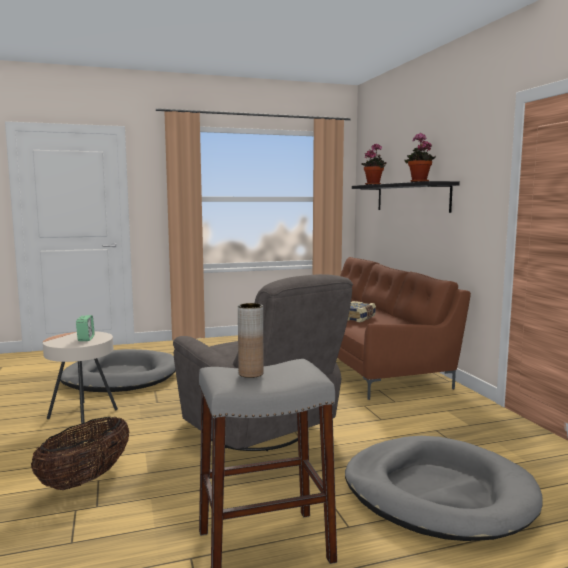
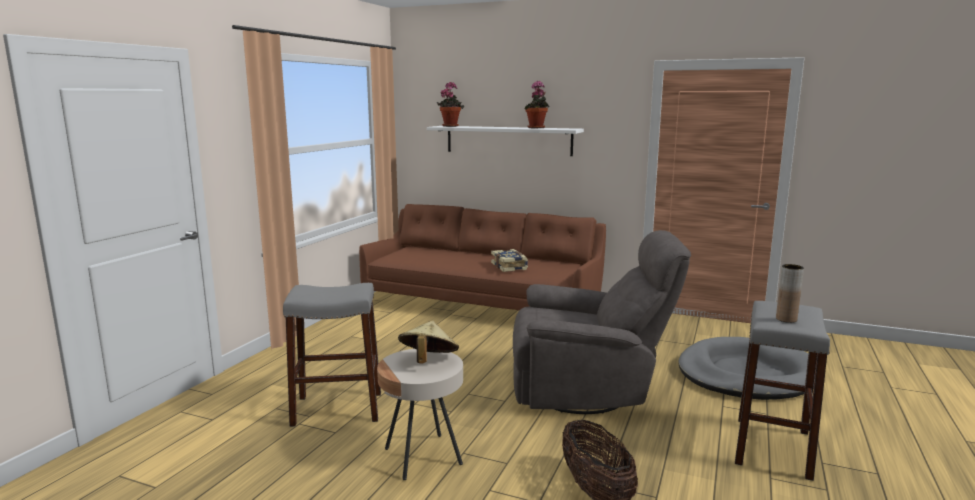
camera: 50 degrees left, 5 degrees up
grey dog bed [60,349,176,392] -> grey stool [283,283,381,427]
alarm clock [76,315,94,341] -> beige hat [398,321,459,364]
black shelf [352,181,460,213] -> white shelf [427,126,584,156]

